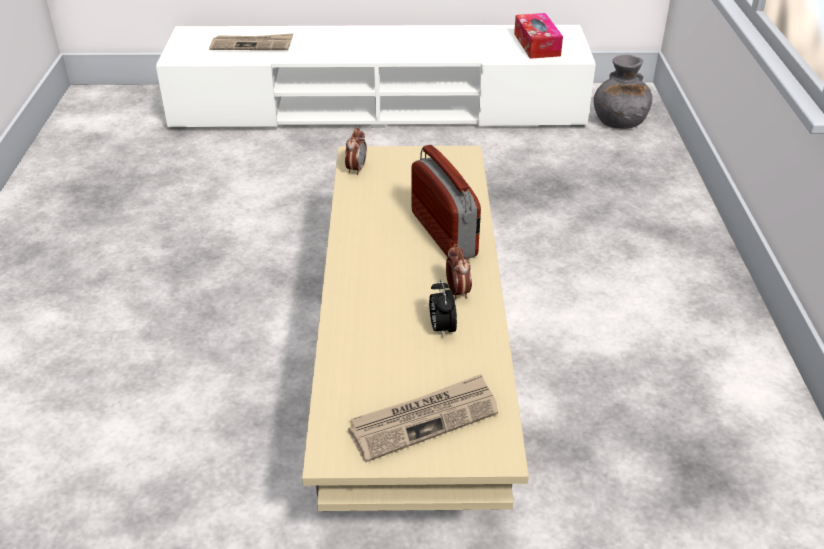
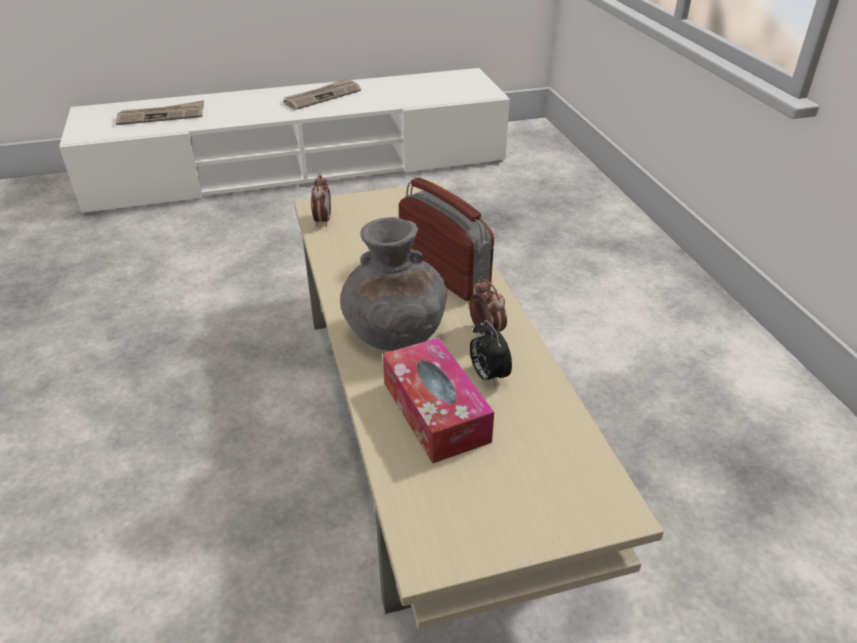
camera: 15 degrees left, 0 degrees up
newspaper [348,374,498,463] -> newspaper moved to [283,77,361,110]
tissue box [514,13,563,59] -> tissue box moved to [383,338,494,464]
grey vase [593,55,653,129] -> grey vase moved to [340,217,447,351]

